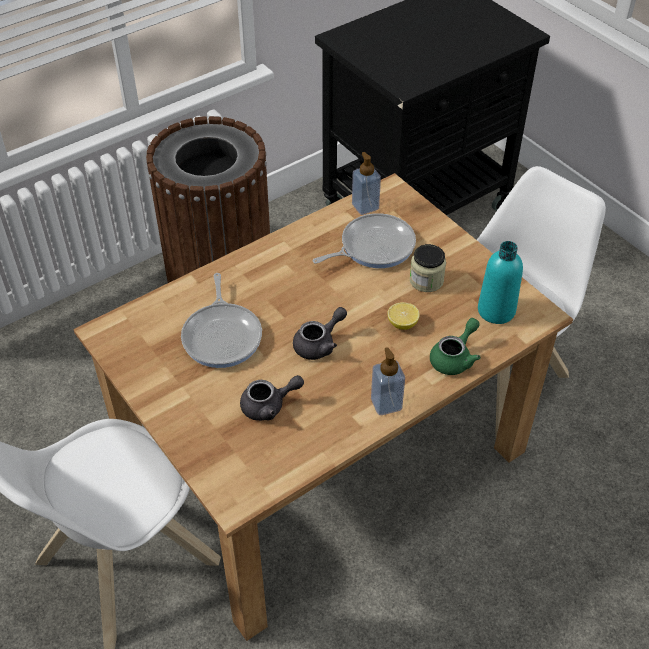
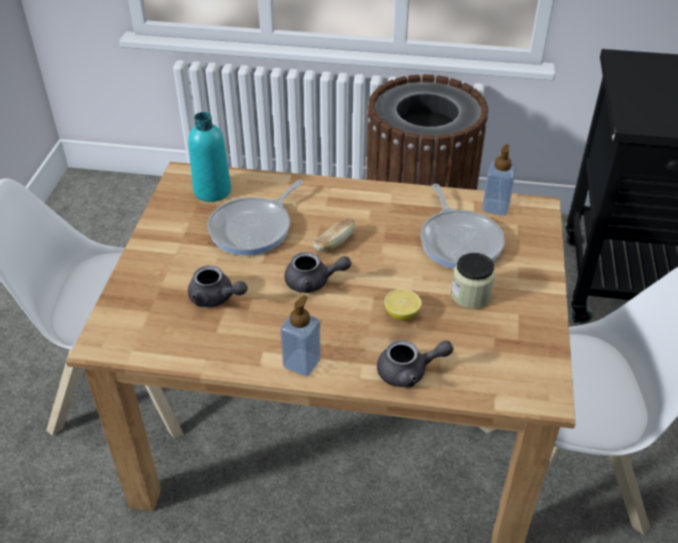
camera: 45 degrees right, 5 degrees down
frying pan [312,213,416,268] -> frying pan turned 60 degrees clockwise [420,184,505,269]
green teapot [430,318,481,375] -> grey teapot [377,340,453,388]
turquoise bottle [478,241,523,324] -> turquoise bottle moved to [188,112,231,202]
none -> bread [313,219,356,252]

